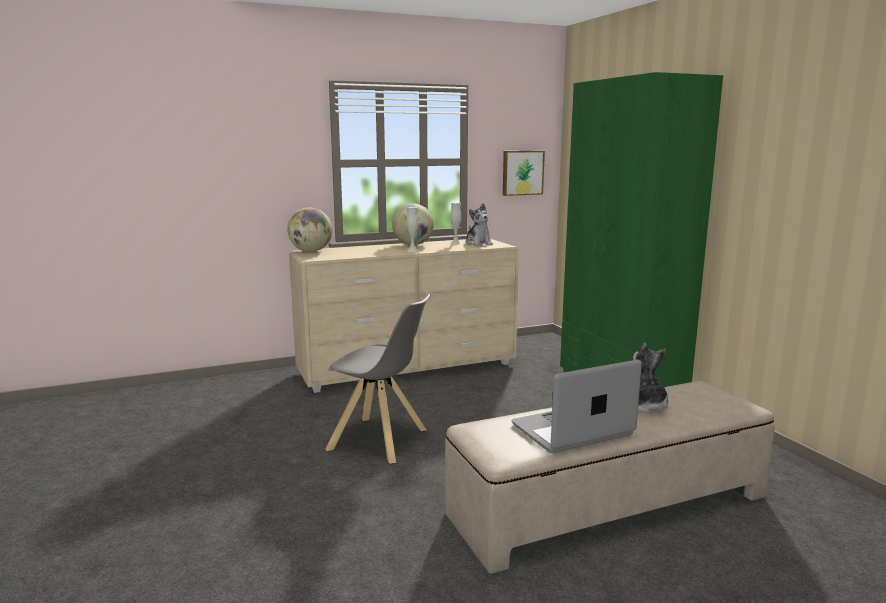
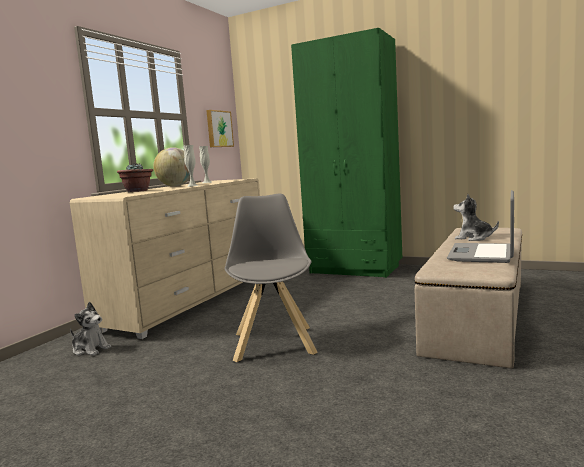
camera: 40 degrees left, 5 degrees down
globe [287,208,332,252] -> none
grey chair [325,294,431,464] -> grey chair turned 75 degrees counterclockwise [225,193,318,362]
plush toy [466,203,493,246] -> plush toy moved to [70,302,111,356]
none -> potted plant [117,163,153,192]

